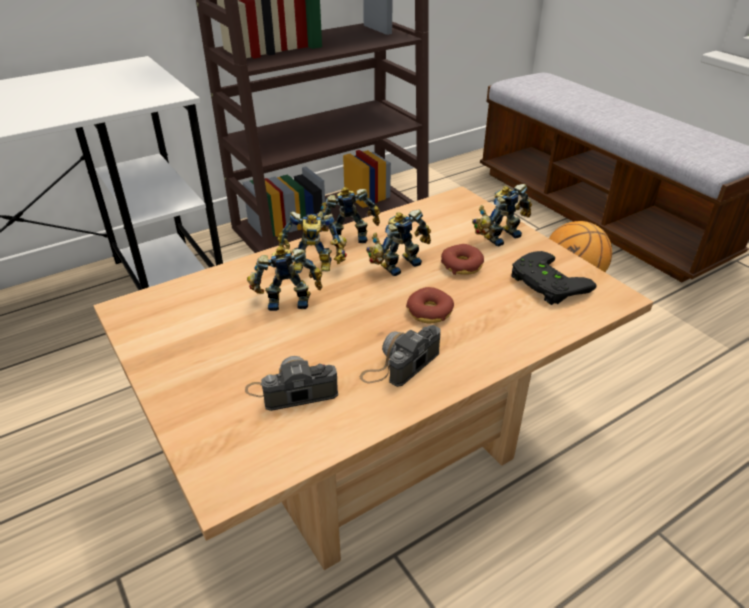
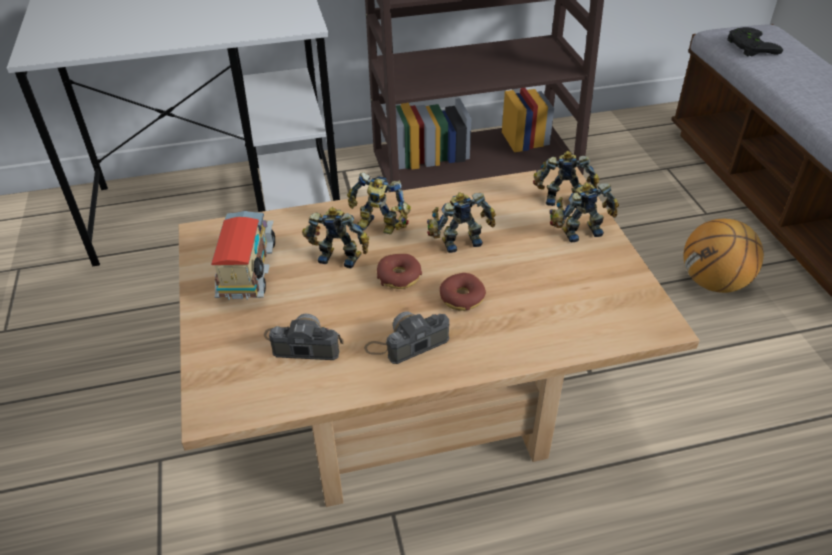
camera: 20 degrees right, 5 degrees up
toy robot [317,187,380,243] -> toy robot moved to [533,151,599,208]
donut [441,244,484,275] -> donut moved to [377,254,422,289]
black game controller [511,251,597,305] -> black game controller moved to [727,27,783,57]
none -> toy truck [211,211,275,300]

